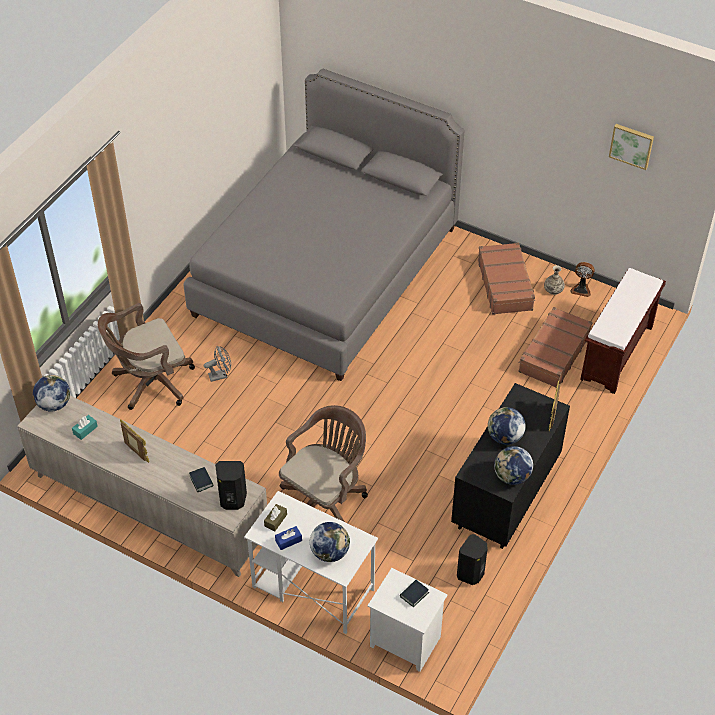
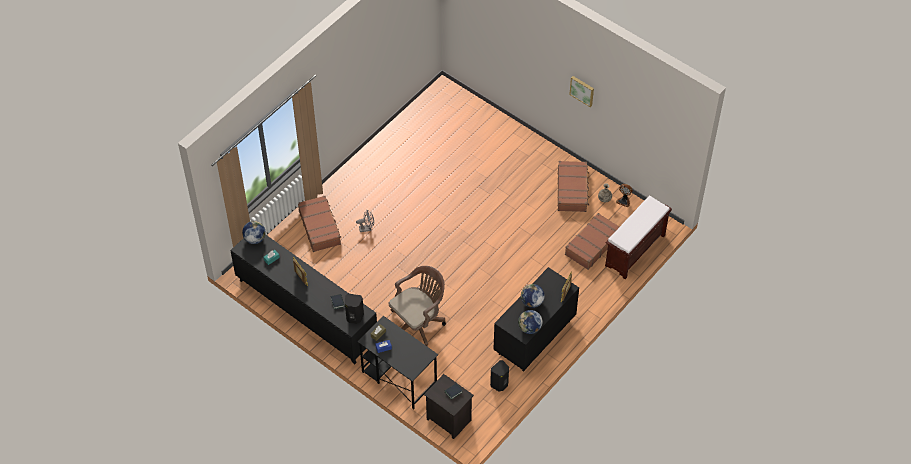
camera: 10 degrees right, 5 degrees up
beige cabinet [17,396,267,577] -> black cabinet [231,234,377,364]
brown office chair [98,303,195,410] -> brown suitcase [298,196,342,252]
grey bed [183,69,465,381] -> none
white desk [244,491,378,634] -> black desk [357,316,438,409]
globe [310,522,350,562] -> none
white nightstand [367,568,448,672] -> black nightstand [424,374,474,439]
picture [609,124,654,170] -> picture moved to [569,76,594,107]

